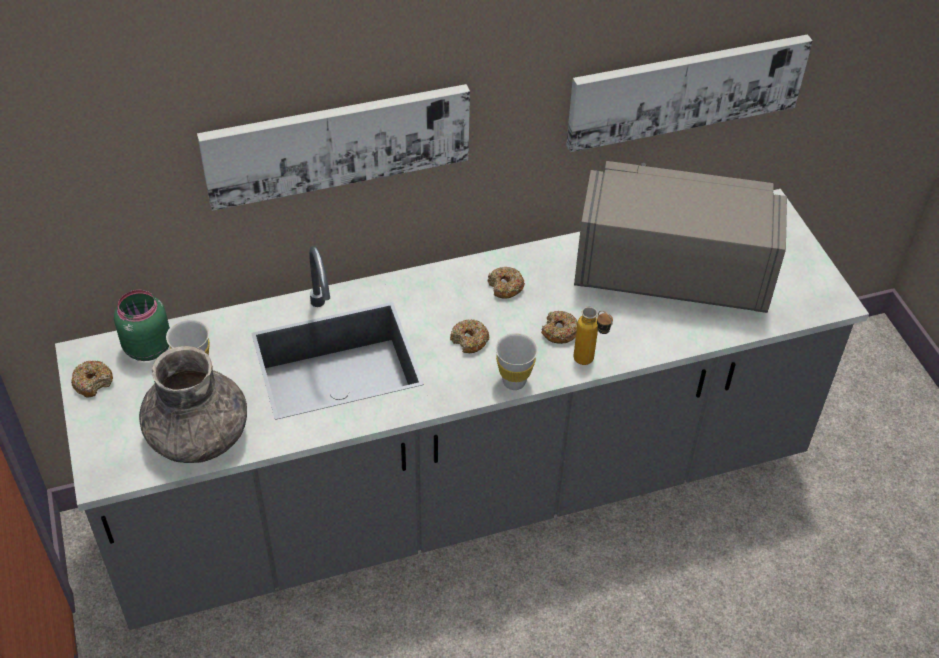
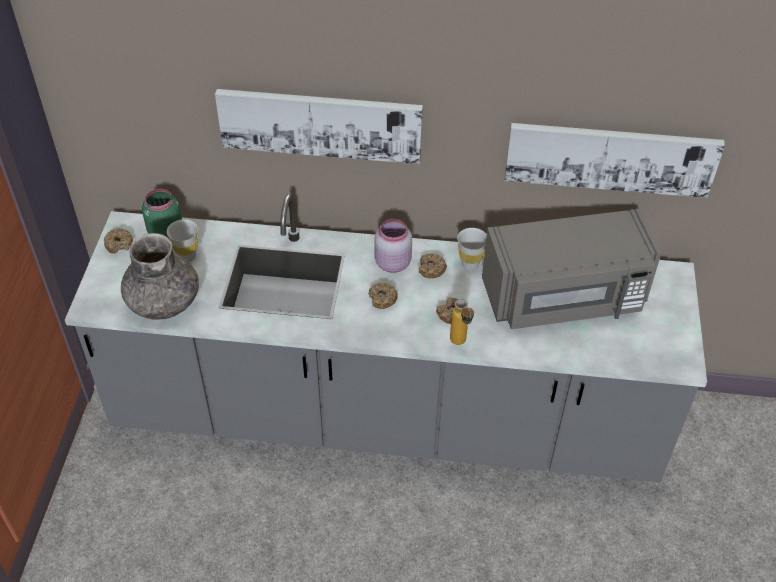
camera: 25 degrees right, 0 degrees up
white cup [495,333,538,390] -> white cup moved to [457,228,487,270]
grey microwave [574,161,787,313] -> grey microwave turned 135 degrees clockwise [482,209,662,329]
none -> pink jar [375,219,412,273]

